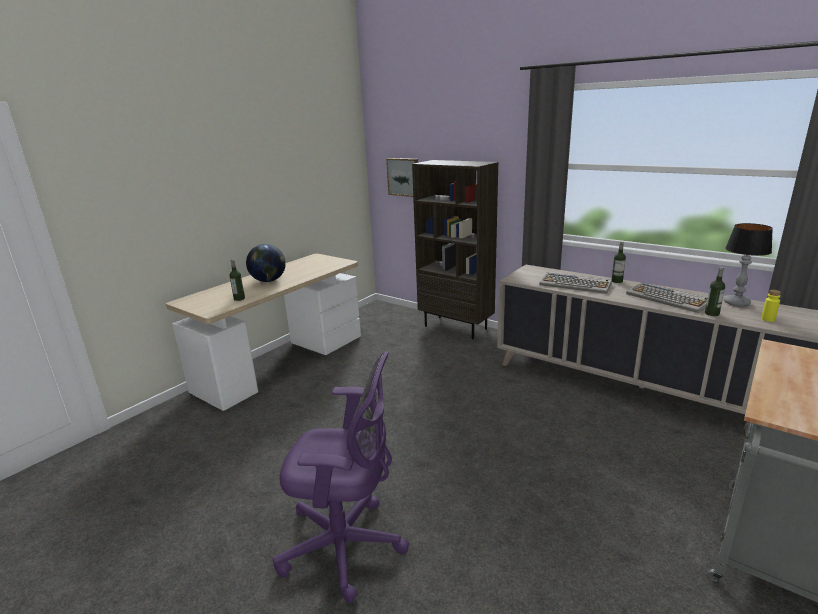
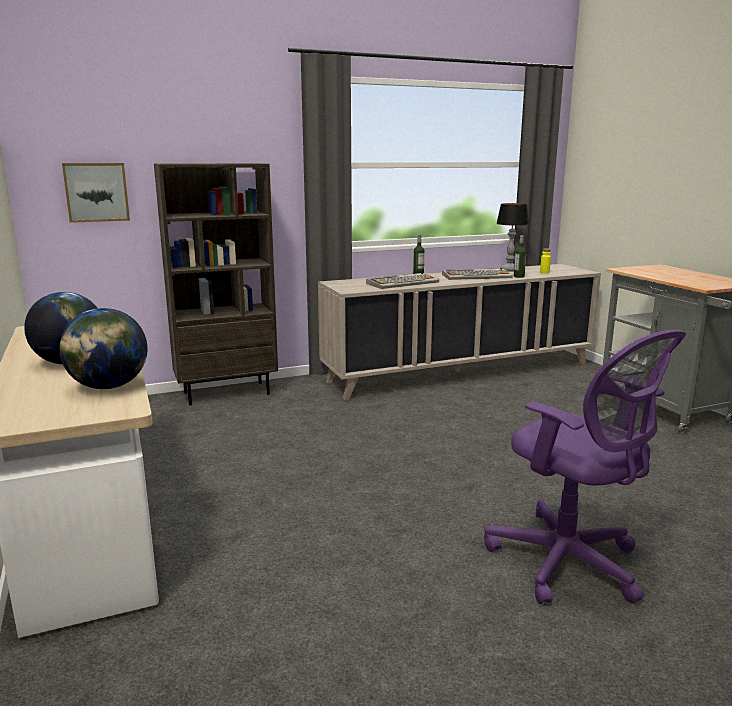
camera: 60 degrees left, 5 degrees down
bottle [229,259,245,301] -> globe [59,308,147,389]
purple office chair [272,351,409,603] -> purple office chair turned 105 degrees clockwise [484,329,686,604]

